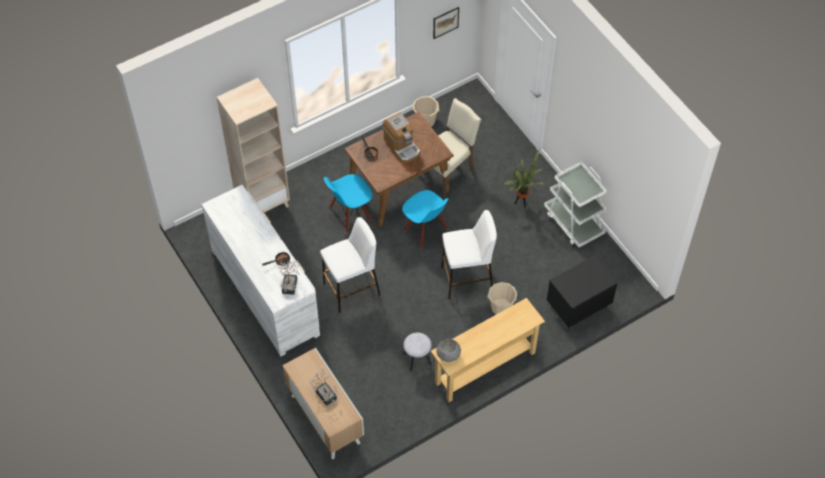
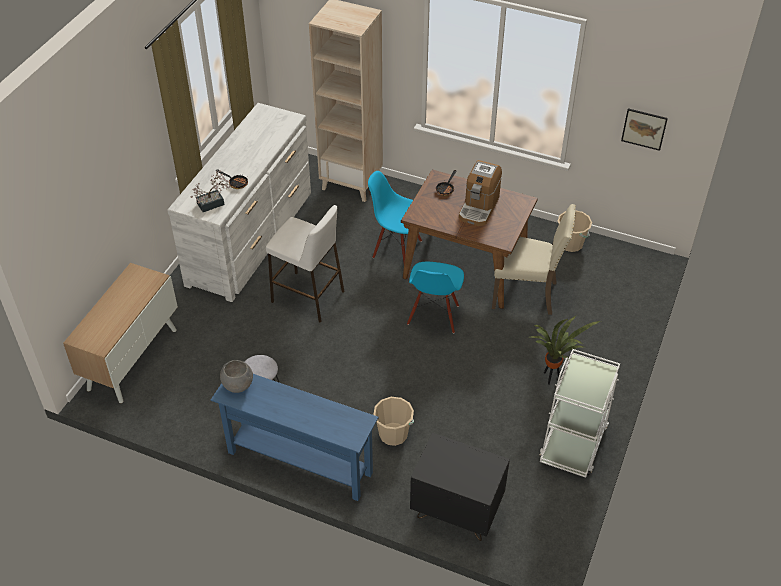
camera: 55 degrees right, 10 degrees down
potted plant [308,369,340,406] -> none
beige console table [431,298,545,402] -> blue console table [211,374,379,501]
white stool [441,210,497,299] -> none

